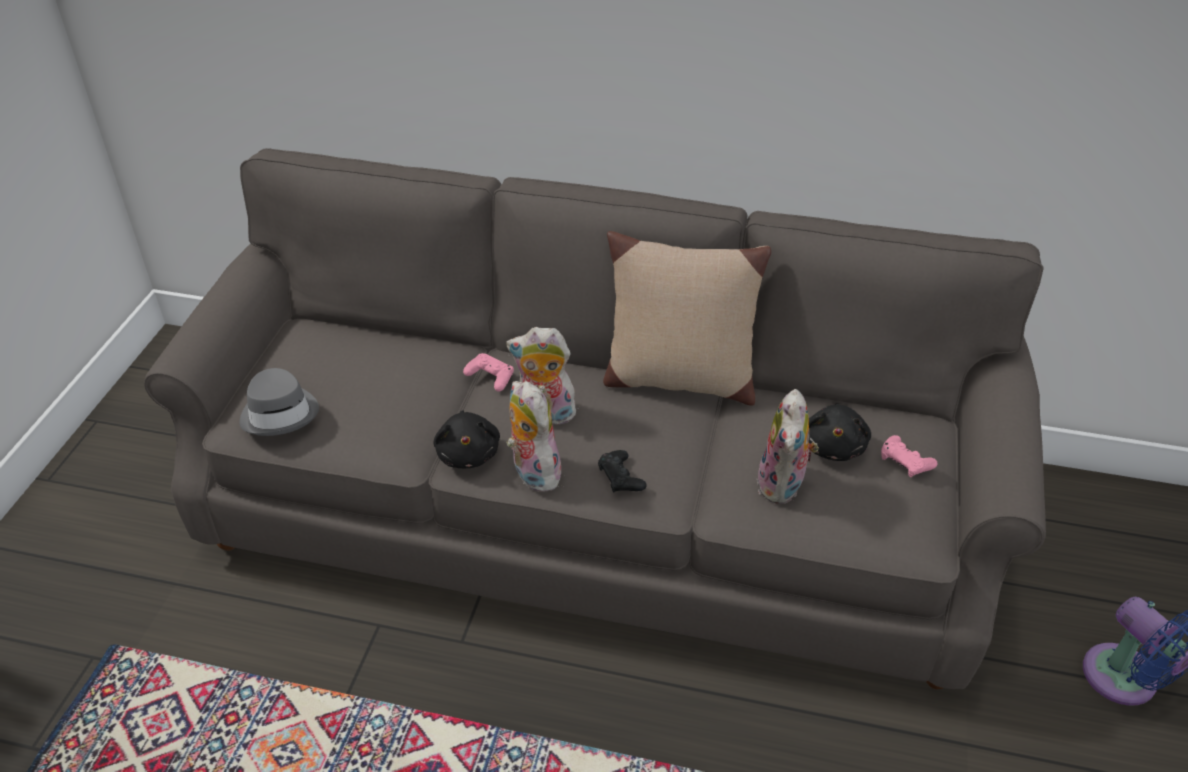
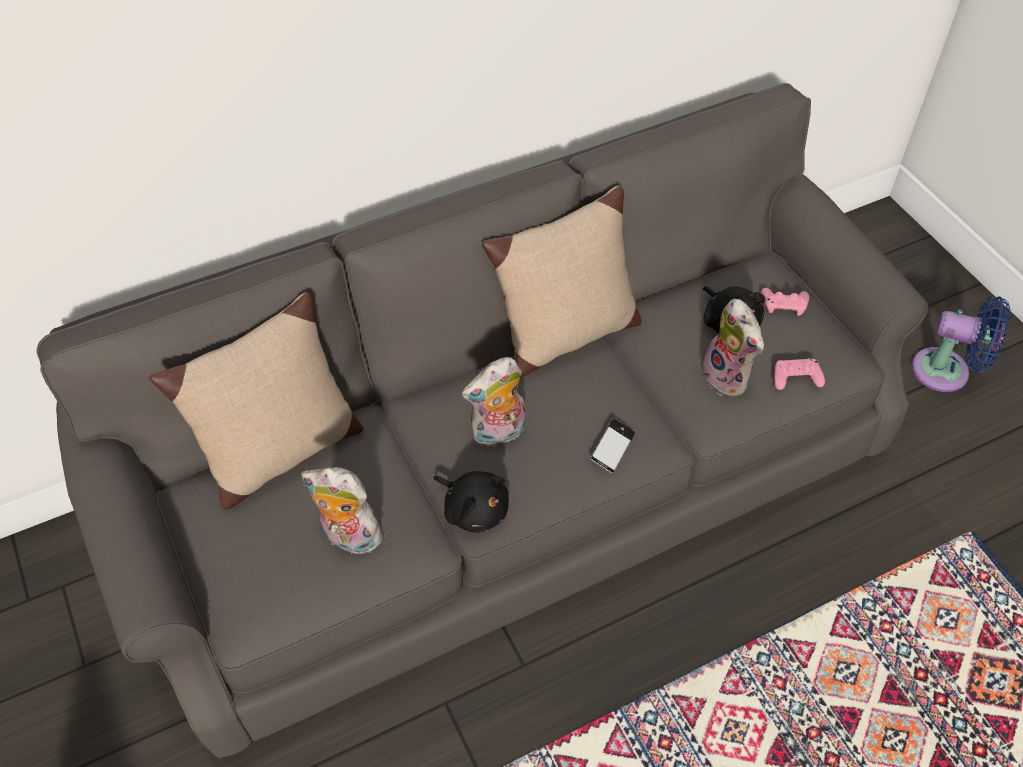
camera: 40 degrees left, 10 degrees up
grey hat [240,368,319,436] -> none
pink game controller [463,353,514,392] -> pink game controller moved to [774,358,825,390]
plush toy [506,381,561,492] -> plush toy moved to [301,467,382,558]
black game controller [598,450,647,493] -> phone [590,418,635,473]
none -> beige pillow [149,292,364,509]

